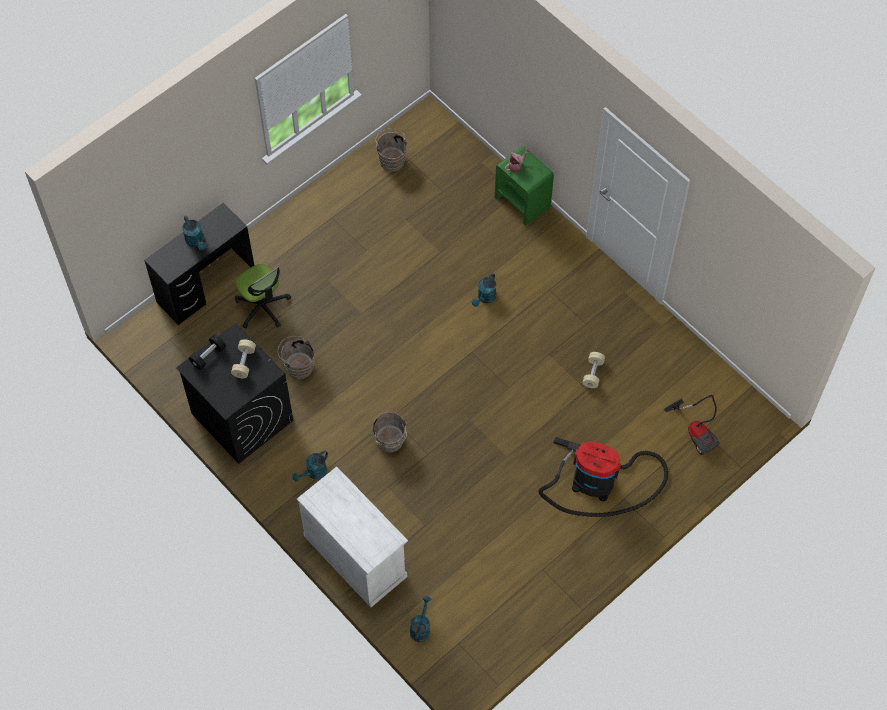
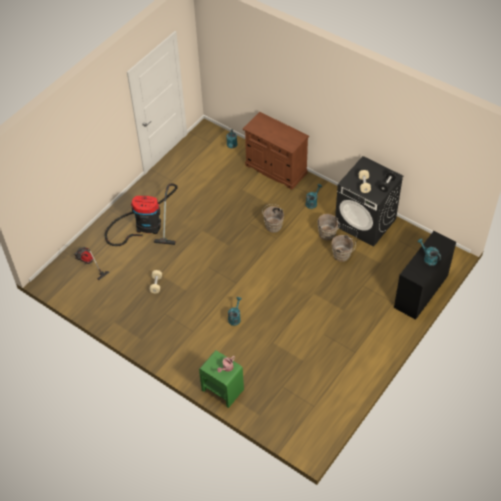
camera: 170 degrees right, 10 degrees down
office chair [235,264,291,329] -> none
white cabinet [297,467,408,607] -> brown cabinet [243,112,309,190]
brown bucket [375,128,408,172] -> brown bucket moved to [318,214,340,240]

